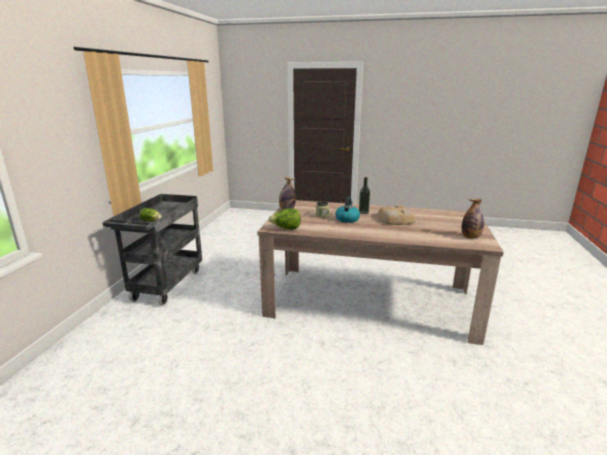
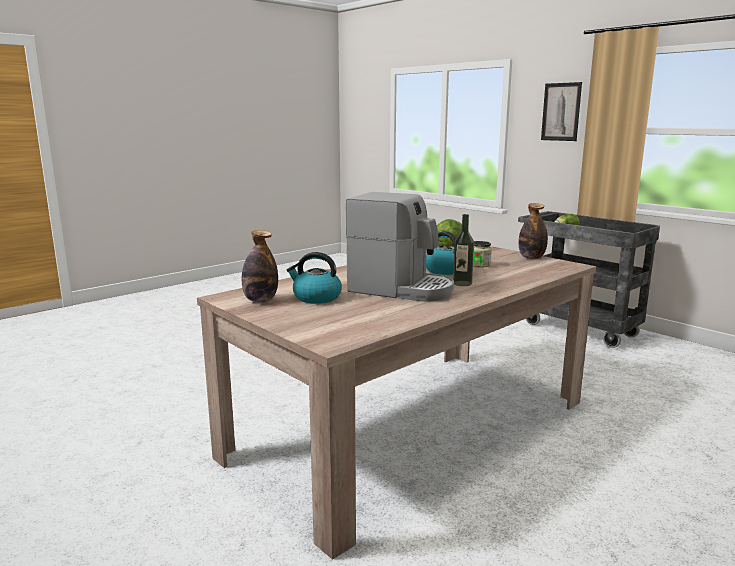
camera: 125 degrees right, 5 degrees down
bread [377,206,416,225] -> coffee machine [346,192,454,302]
none -> kettle [287,252,342,304]
none -> picture [541,82,582,141]

